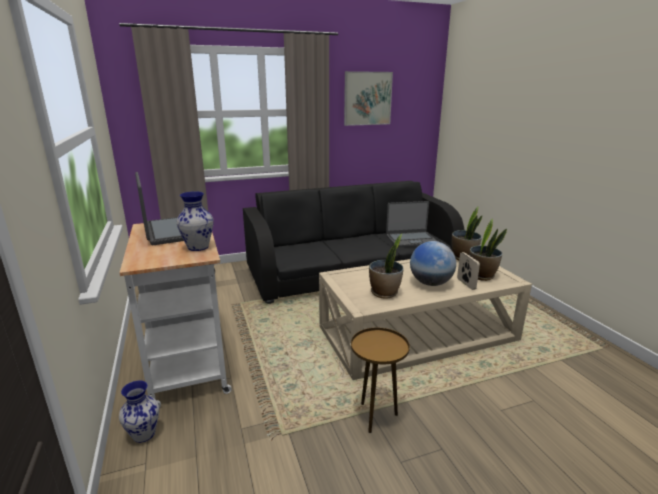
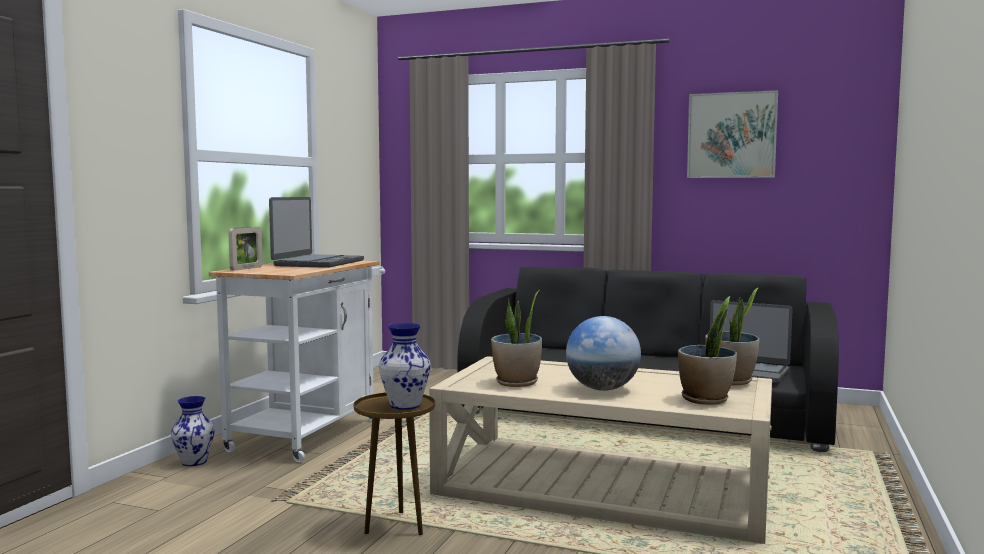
camera: 40 degrees right, 15 degrees down
vase [176,191,214,251] -> vase moved to [379,323,431,410]
picture frame [457,252,480,290] -> picture frame moved to [228,227,263,270]

